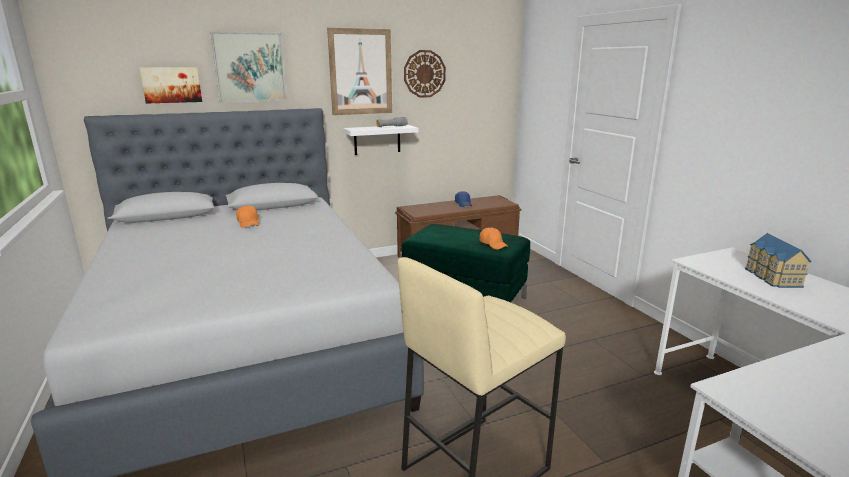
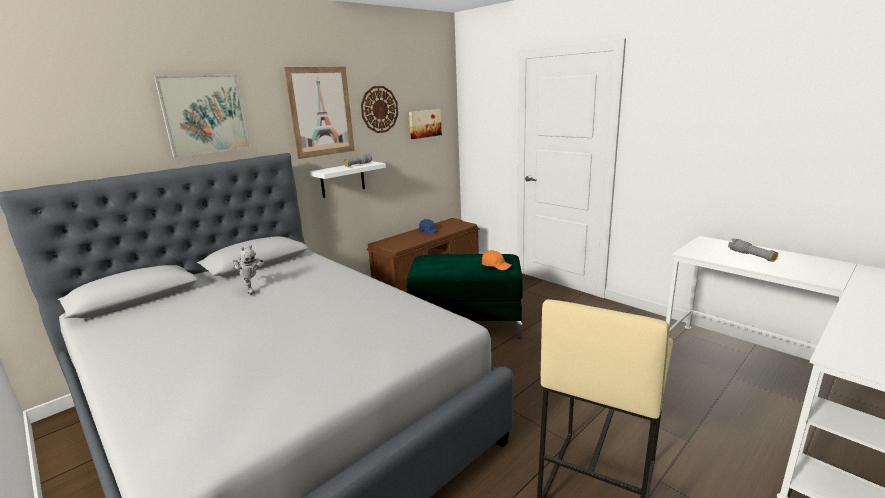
camera: 20 degrees left, 0 degrees up
picture [139,67,202,104] -> picture moved to [409,109,442,139]
orange cap [236,206,259,228] -> toy robot [233,245,264,295]
toy house [745,233,811,288] -> grey flashlight [728,238,778,262]

